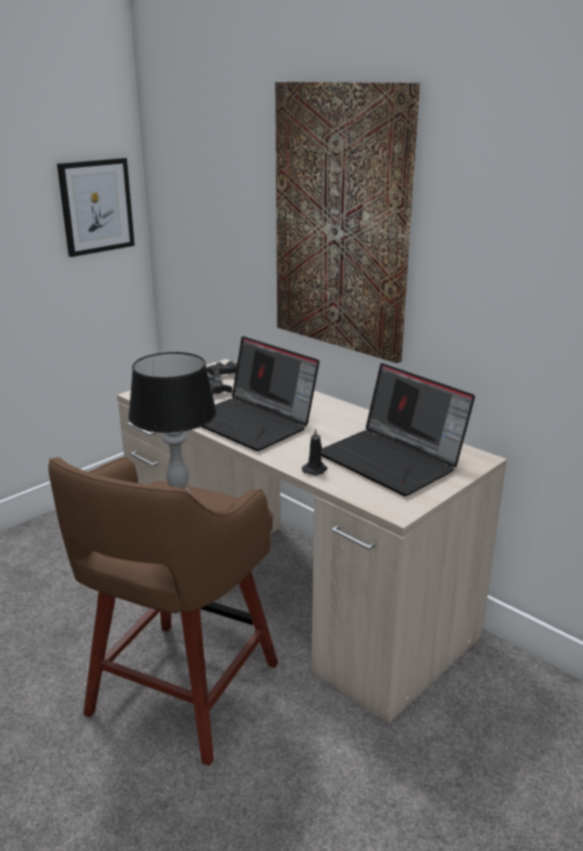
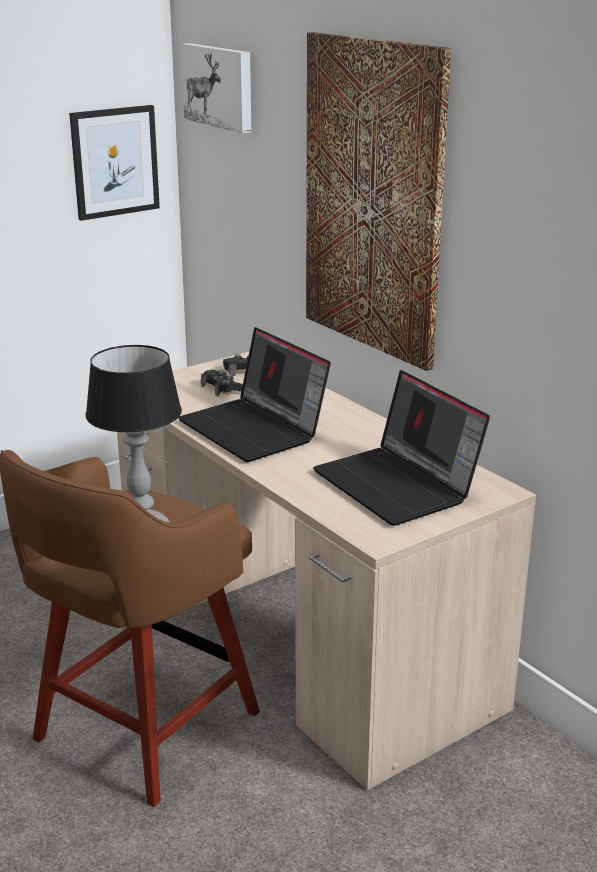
camera: 10 degrees right, 0 degrees up
black candle [302,428,328,476] -> none
none -> picture [181,43,251,134]

